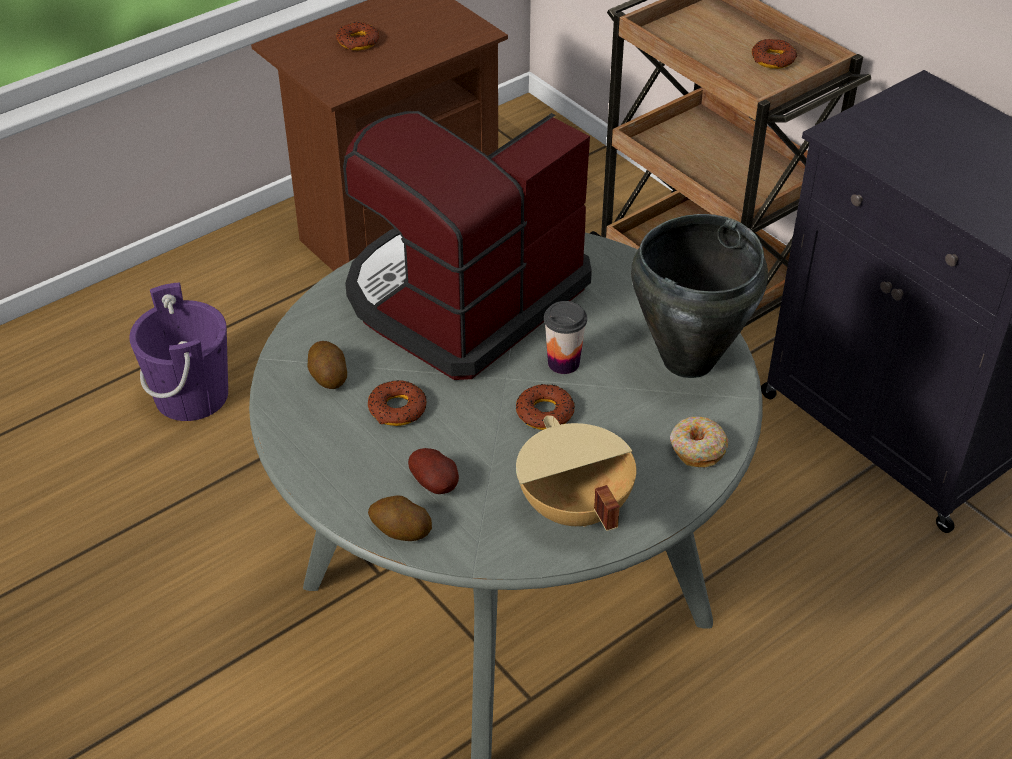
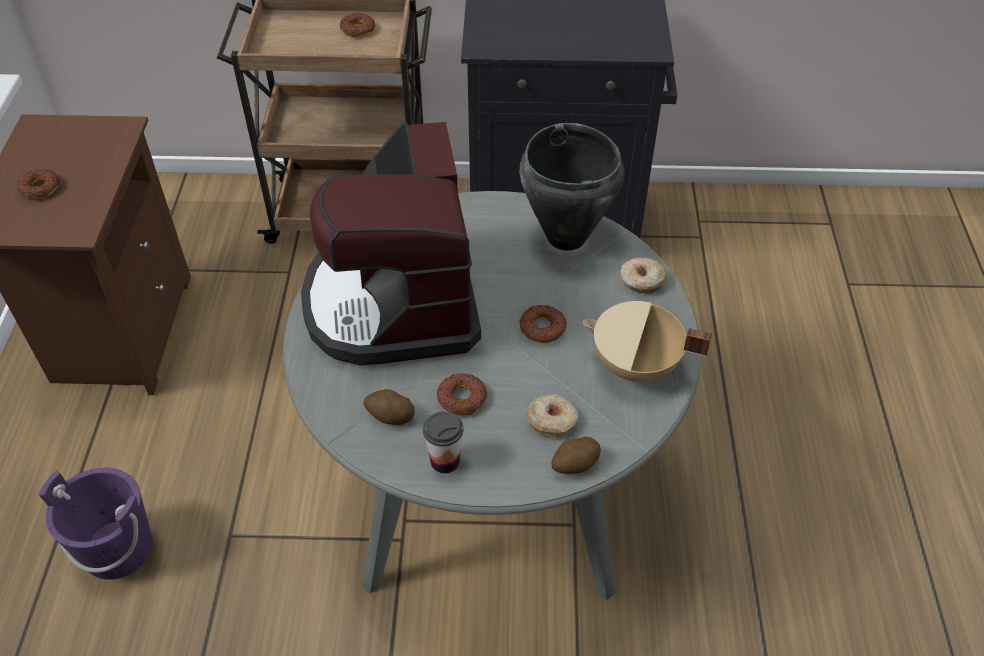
camera: 50 degrees left, 5 degrees up
potato [408,448,459,494] -> donut [526,394,578,437]
cup [544,301,587,374] -> cup moved to [423,411,463,473]

